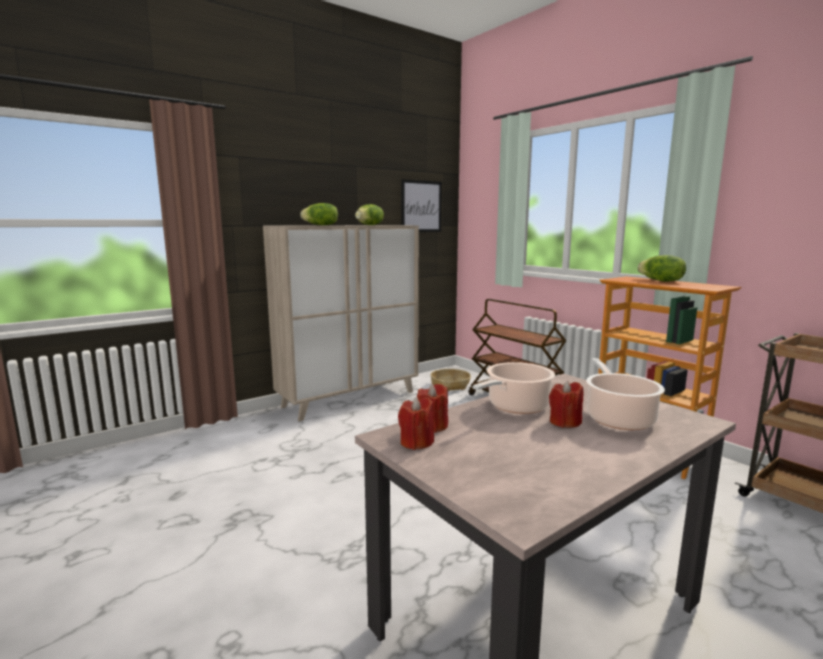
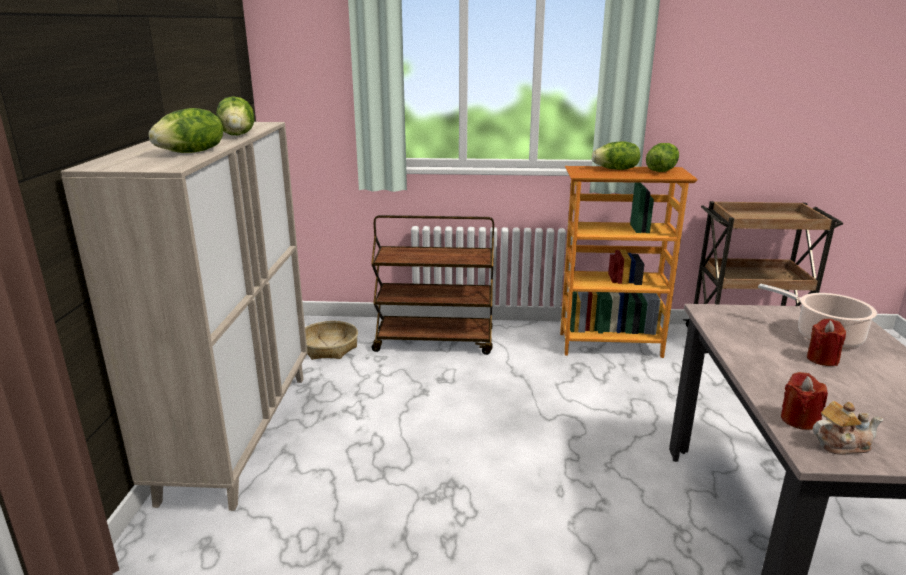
camera: 50 degrees left, 10 degrees up
red candle [398,396,434,450] -> teapot [813,401,883,455]
picture [401,179,442,232] -> none
cooking pot [473,362,555,414] -> none
none -> lettuce [646,143,679,172]

